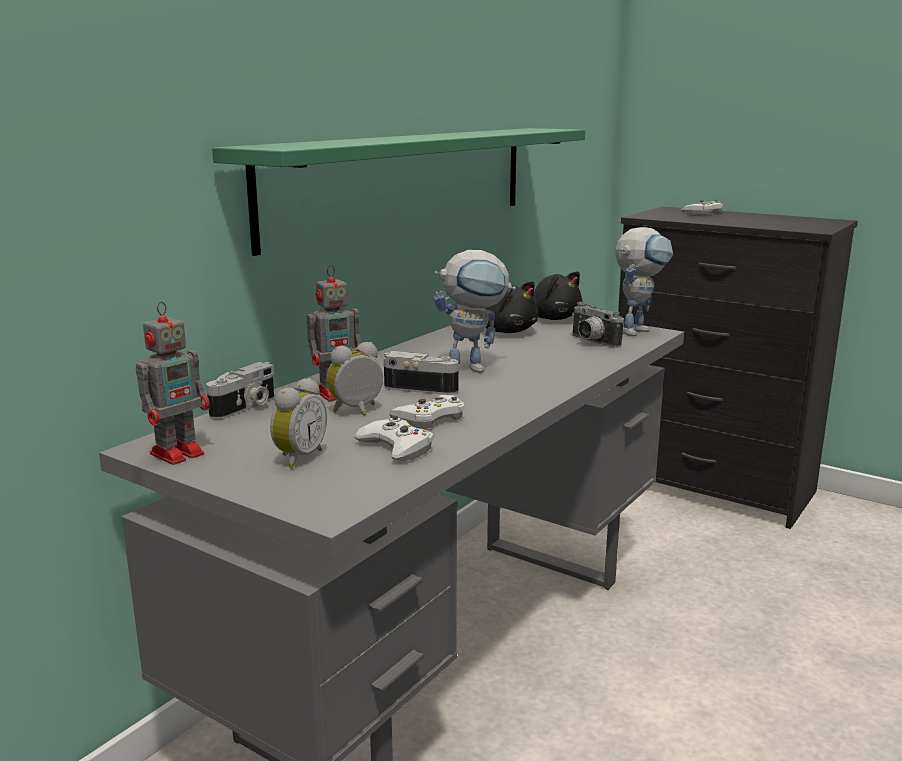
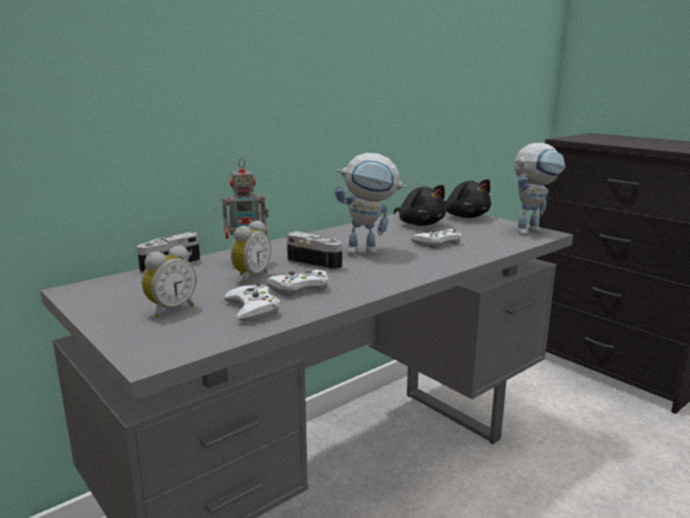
camera: 15 degrees right, 0 degrees up
toy robot [136,301,210,465] -> none
green shelf [212,128,585,256] -> none
alarm clock [326,342,383,415] -> alarm clock turned 135 degrees clockwise [231,220,271,283]
camera [572,302,624,348] -> none
white game controller [681,200,724,216] -> white game controller moved to [411,229,462,249]

